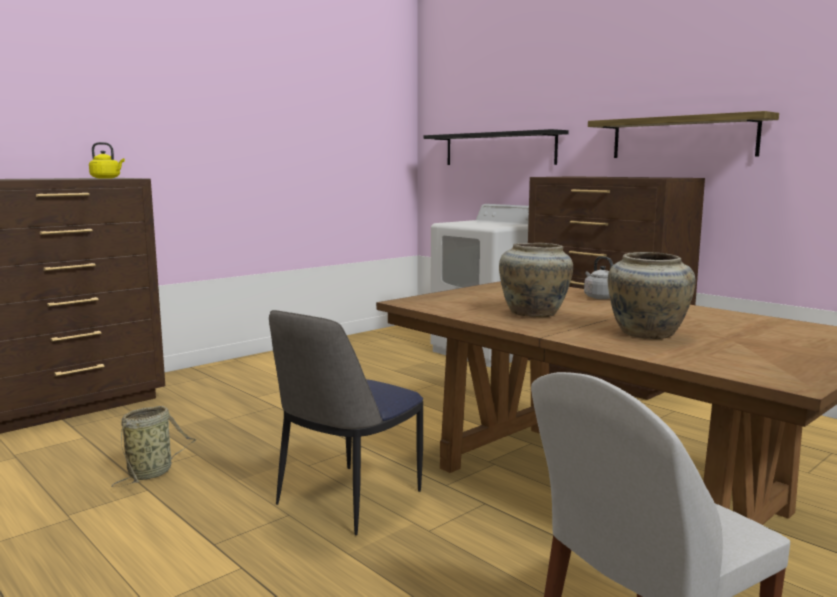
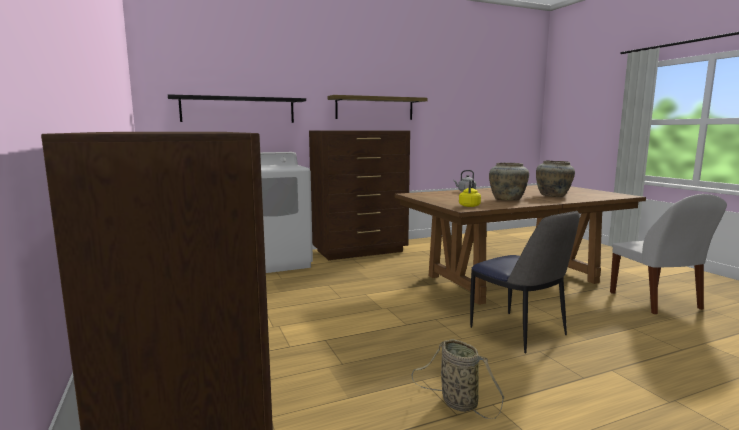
camera: 70 degrees left, 0 degrees up
yellow kettle [89,142,125,179] -> yellow kettle moved to [459,179,481,207]

